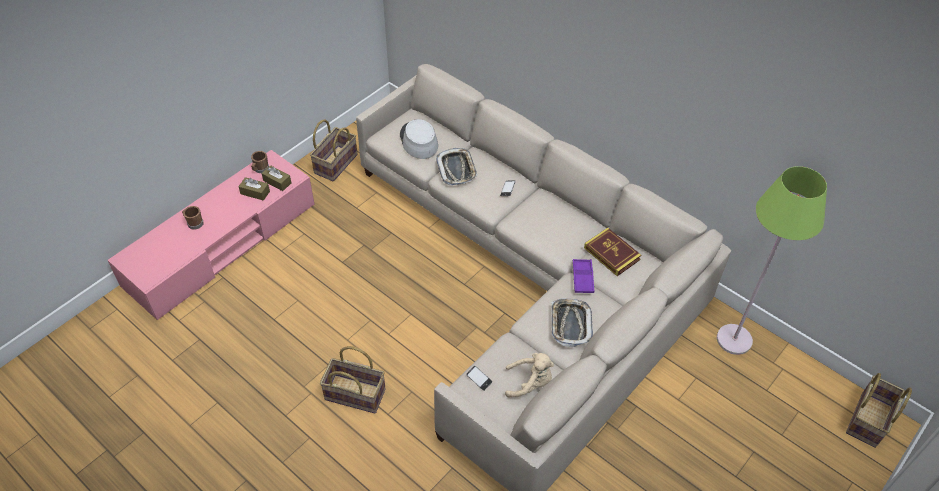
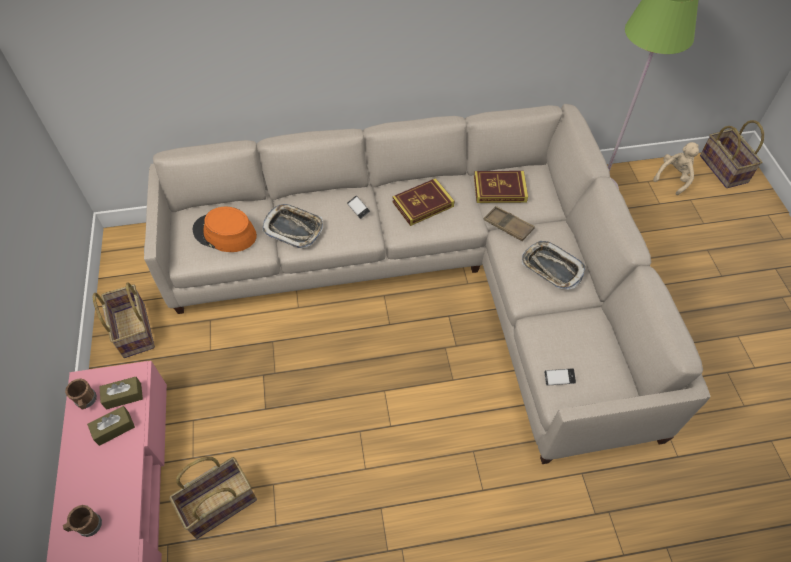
camera: 50 degrees left, 5 degrees up
basket [320,346,386,413] -> basket moved to [169,457,257,539]
grey hat [400,119,438,159] -> orange hat [193,207,257,252]
beige plush toy [505,353,554,398] -> beige plush toy moved to [653,142,699,195]
purple tray [573,259,594,293] -> brown tray [483,206,535,241]
none -> book [392,178,454,226]

